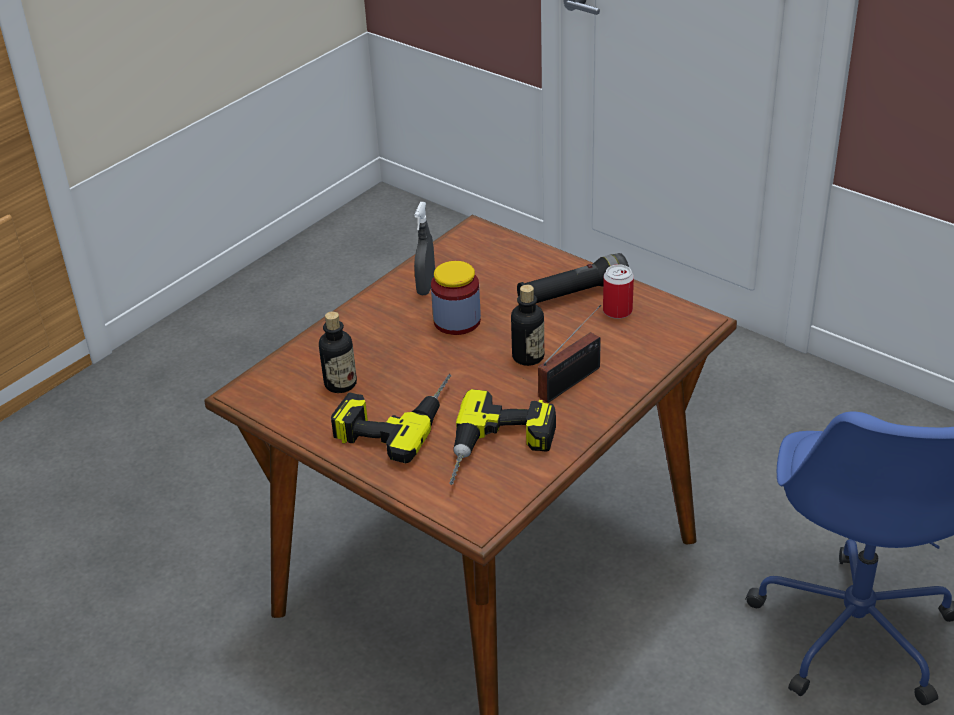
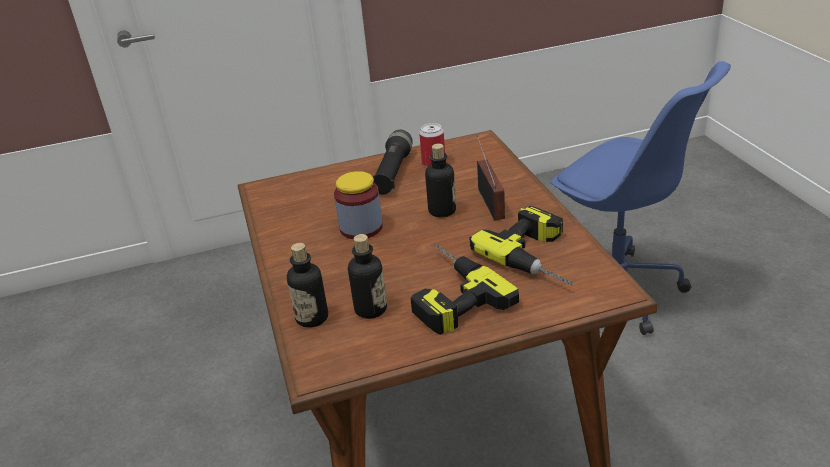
camera: 55 degrees left, 5 degrees down
grey spray bottle [414,202,435,295] -> none
none -> bottle [287,243,328,328]

